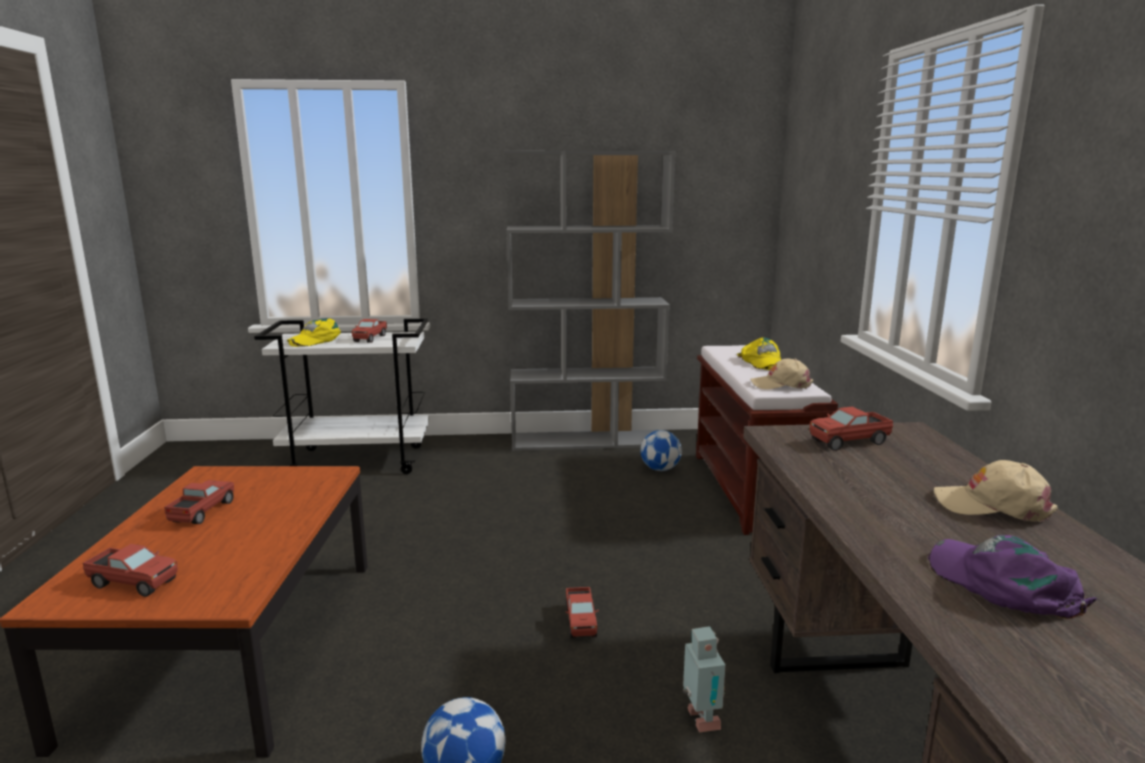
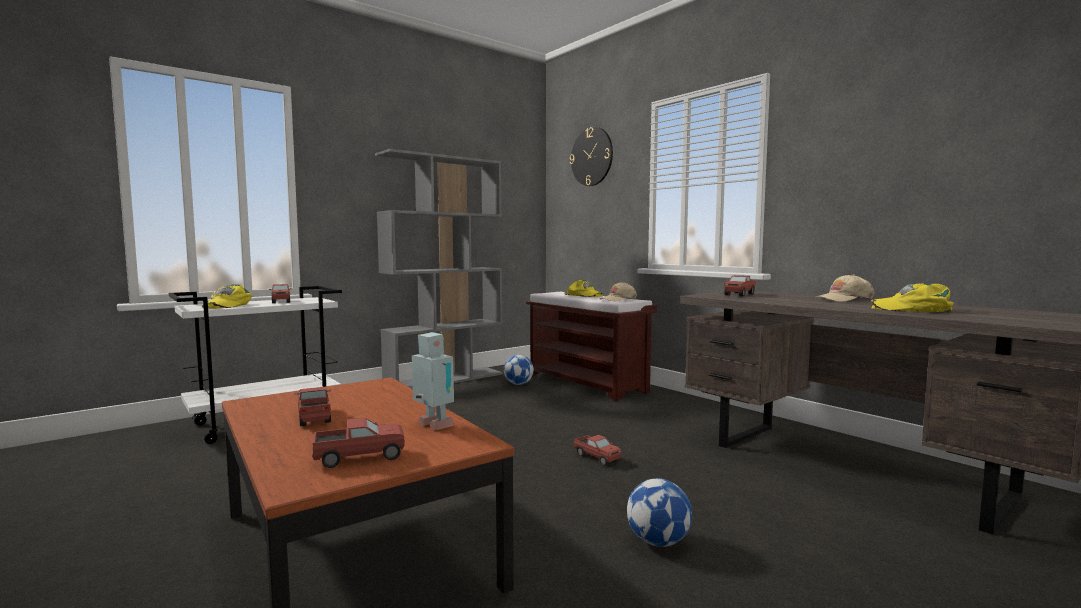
camera: 35 degrees left, 10 degrees down
toy robot [683,626,726,732] -> toy robot moved to [412,332,454,430]
purple cap [928,535,1097,619] -> yellow cap [871,283,954,312]
none -> wall clock [570,127,613,186]

